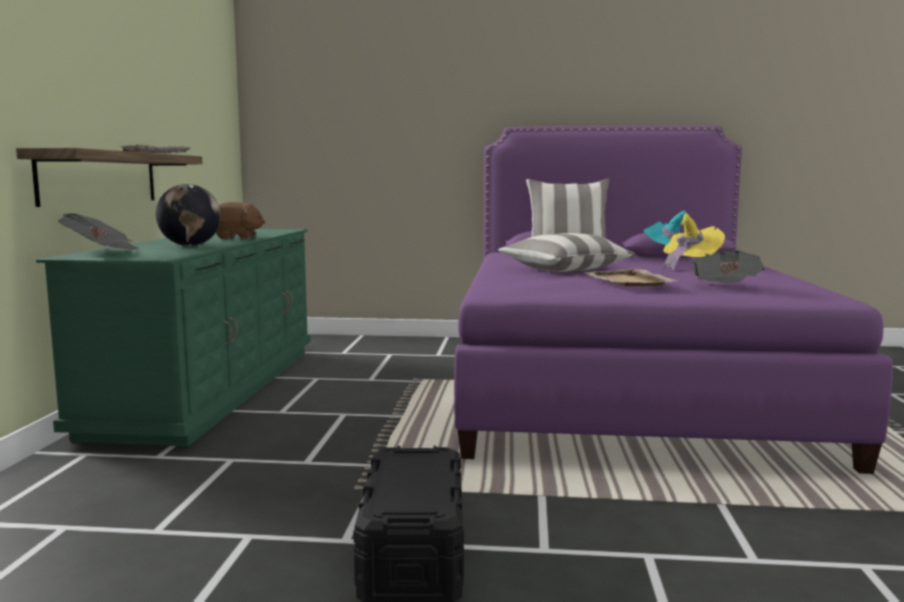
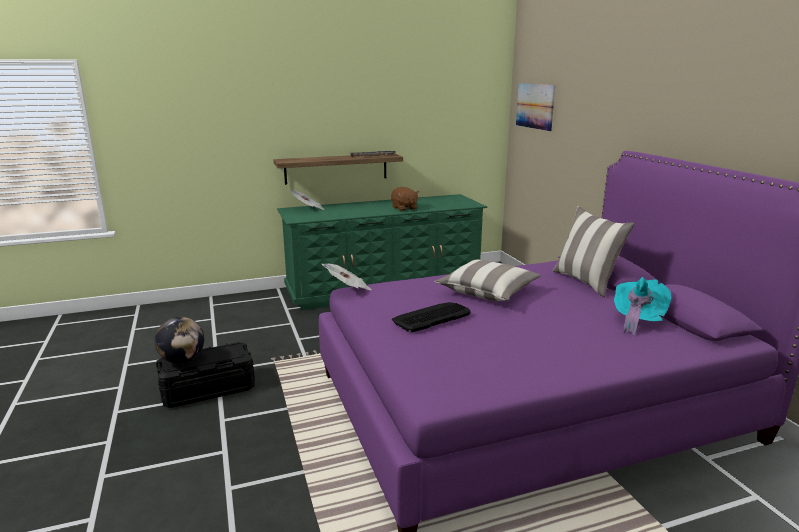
camera: 65 degrees right, 10 degrees up
globe [156,184,221,246] -> globe moved to [155,317,204,363]
beige tray [583,269,677,286] -> keyboard [392,302,471,332]
yellow hat [662,213,725,270] -> none
newspaper [692,250,765,283] -> newspaper moved to [322,264,372,290]
none -> picture [516,84,555,131]

